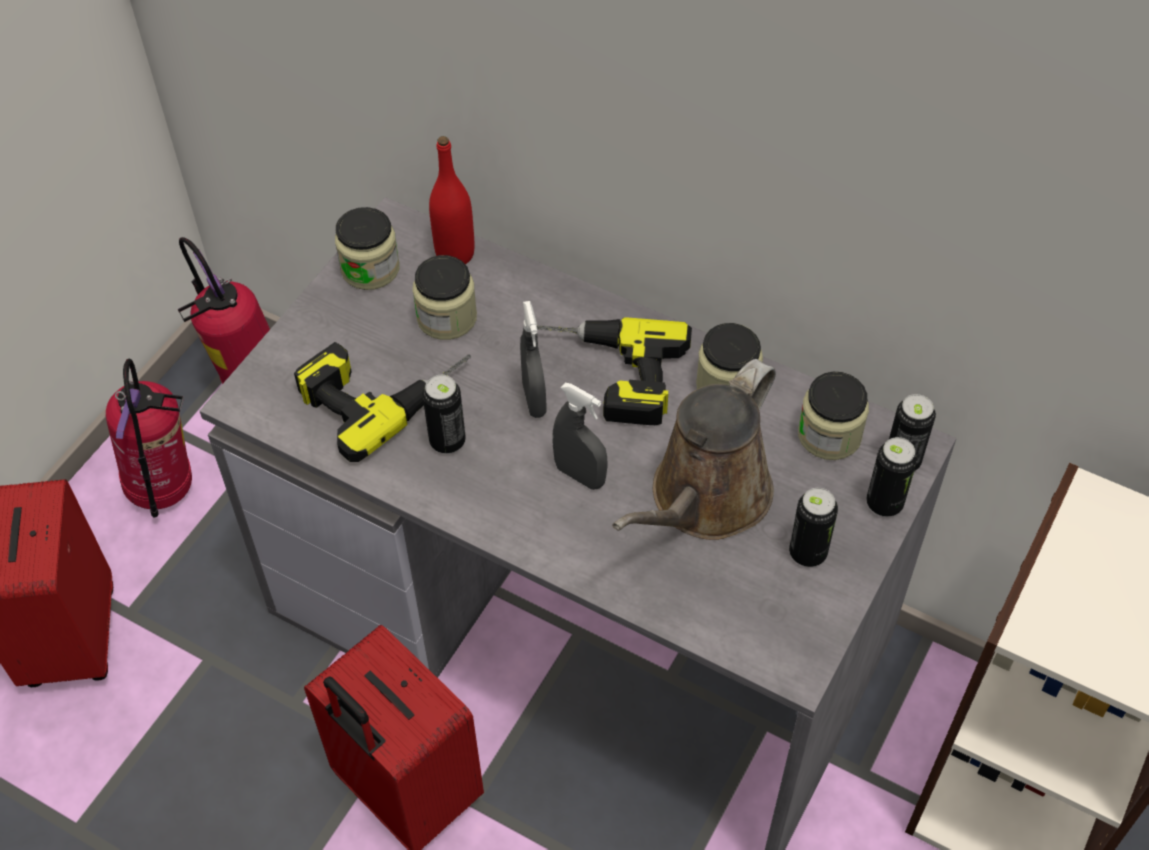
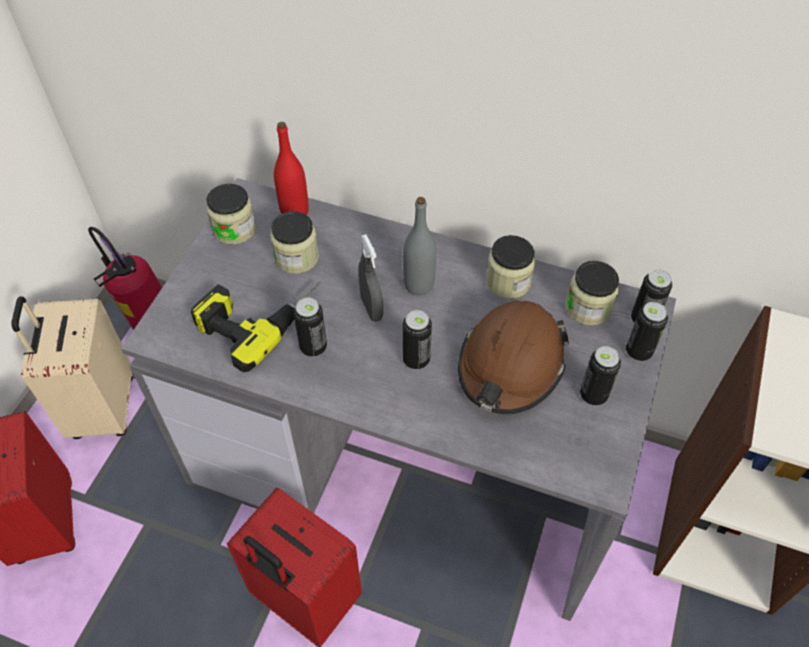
camera: 10 degrees left, 0 degrees up
fire extinguisher [106,358,192,518] -> beige suitcase [11,296,133,439]
power drill [537,317,692,425] -> grey bottle [403,197,436,295]
grey spray bottle [552,382,608,490] -> can [403,310,432,369]
brown watering can [612,359,776,540] -> brown hard hat [458,301,569,414]

